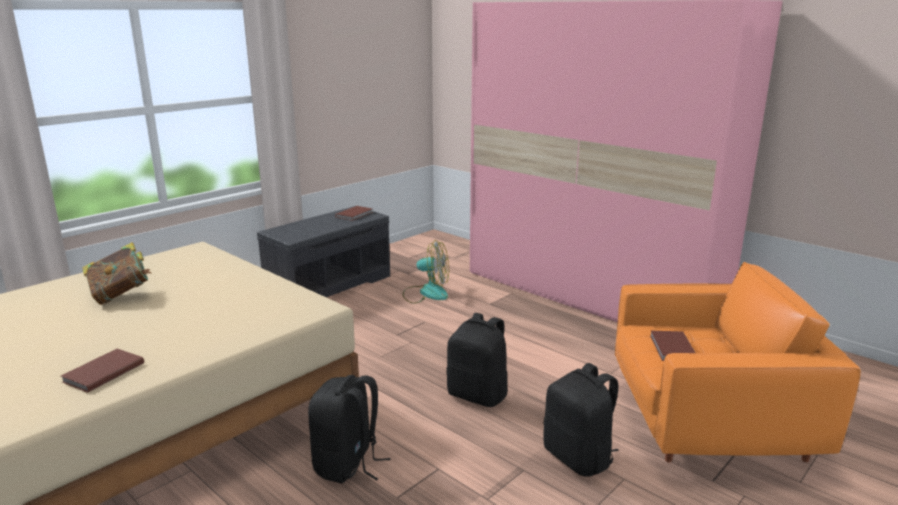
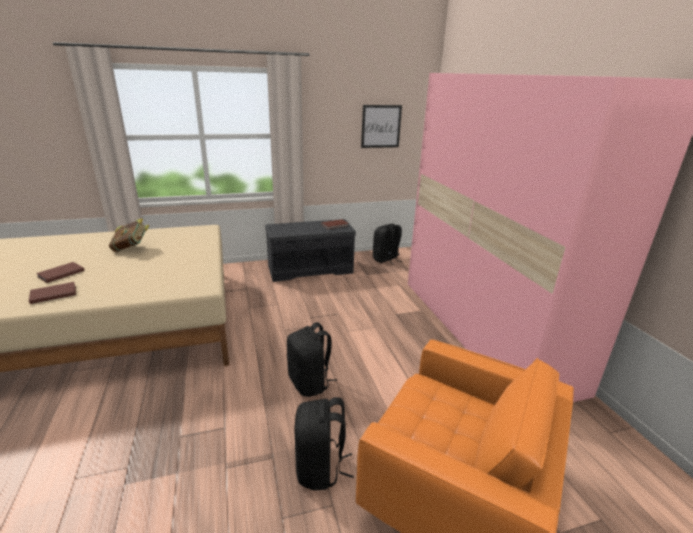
camera: 30 degrees right, 5 degrees up
black backpack [308,375,391,483] -> black backpack moved to [373,224,402,265]
fan [403,240,449,304] -> none
brown book [650,331,695,361] -> brown book moved to [36,262,85,283]
none -> picture [361,105,402,148]

